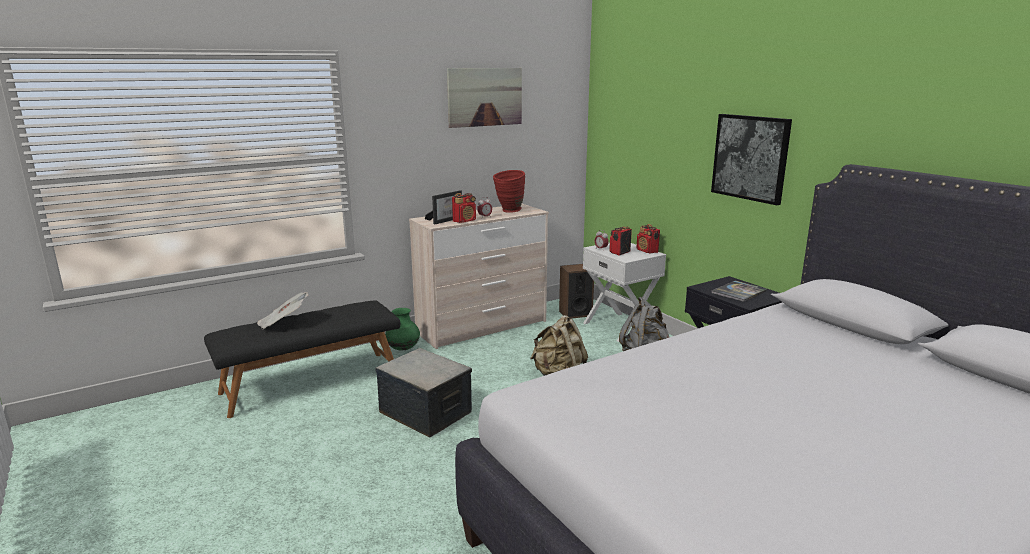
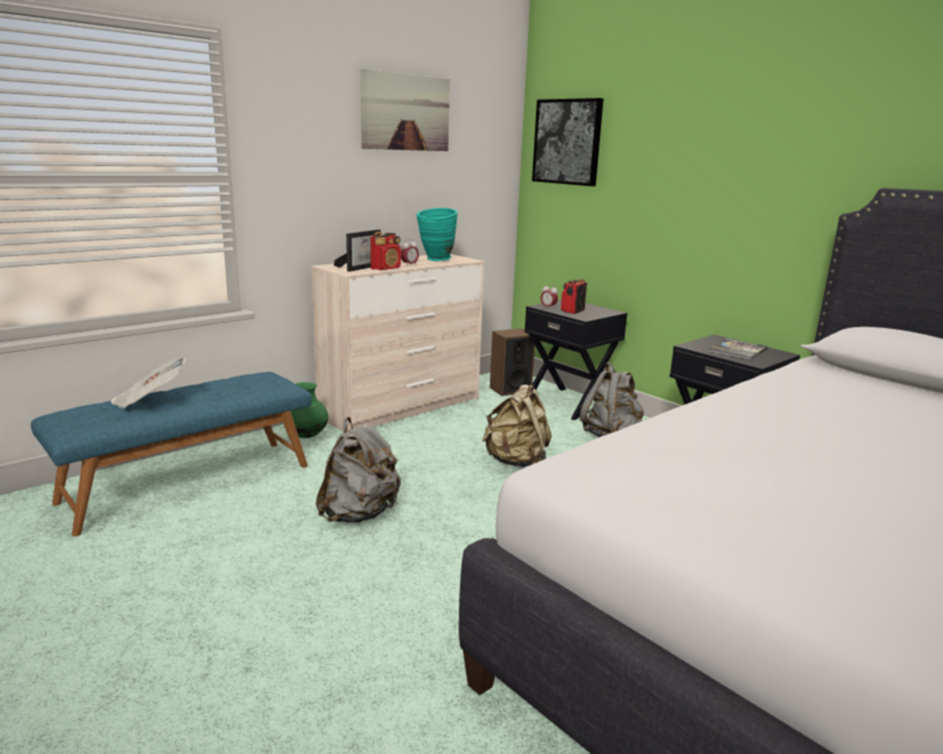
camera: 10 degrees left, 0 degrees up
black bench [204,300,400,418] -> blue bench [31,372,312,537]
storage box [375,348,472,438] -> grey backpack [316,417,401,523]
red vase [493,170,525,213] -> turquoise vase [417,208,458,261]
white nightstand [583,243,666,342] -> black nightstand [524,300,627,420]
radio [636,224,660,254] -> none
picture [711,114,792,205] -> picture moved to [532,98,604,186]

